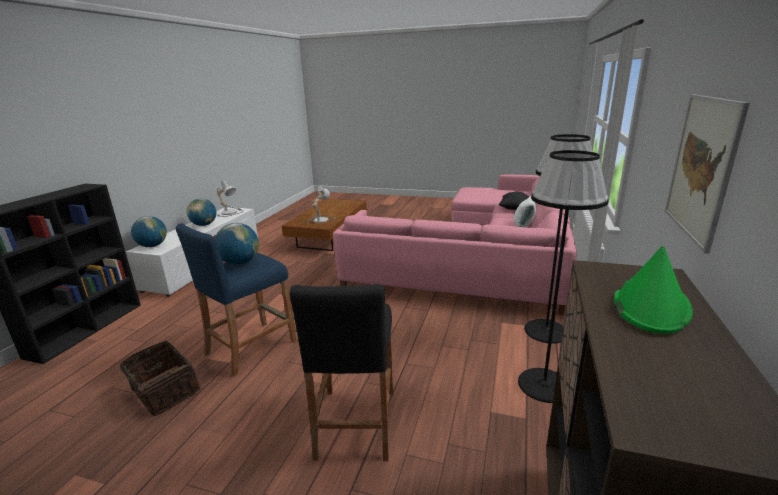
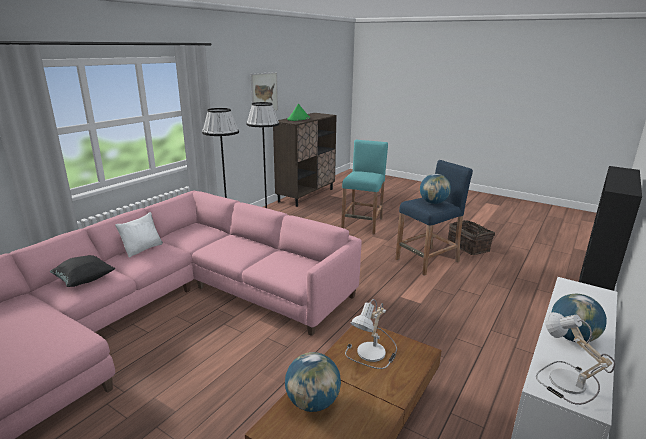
camera: 165 degrees left, 0 degrees up
globe [131,216,167,247] -> globe moved to [285,352,341,412]
black stool [290,284,393,461] -> turquoise stool [341,140,388,235]

